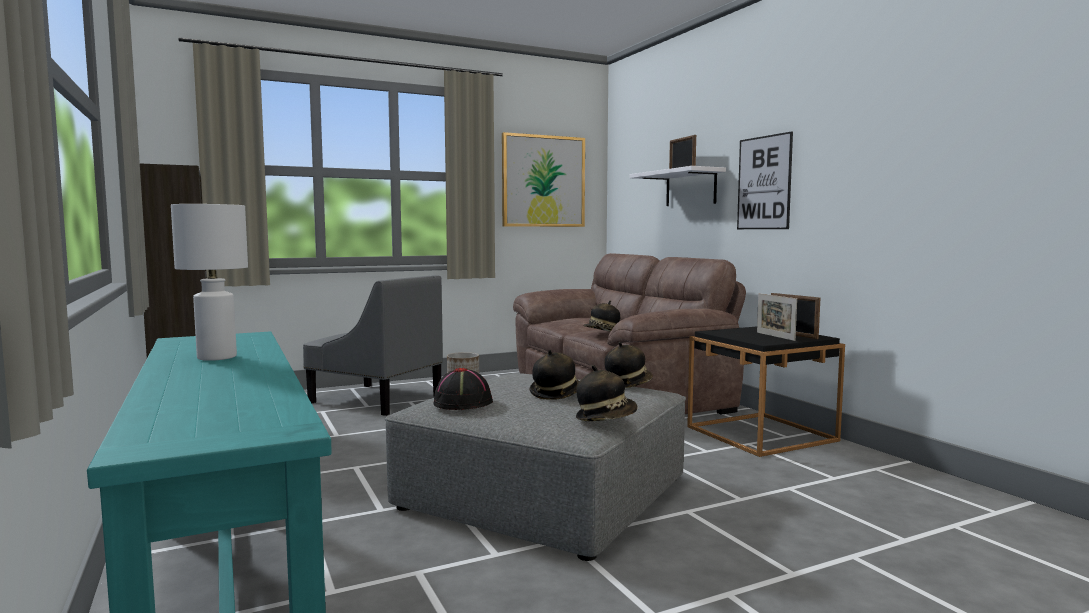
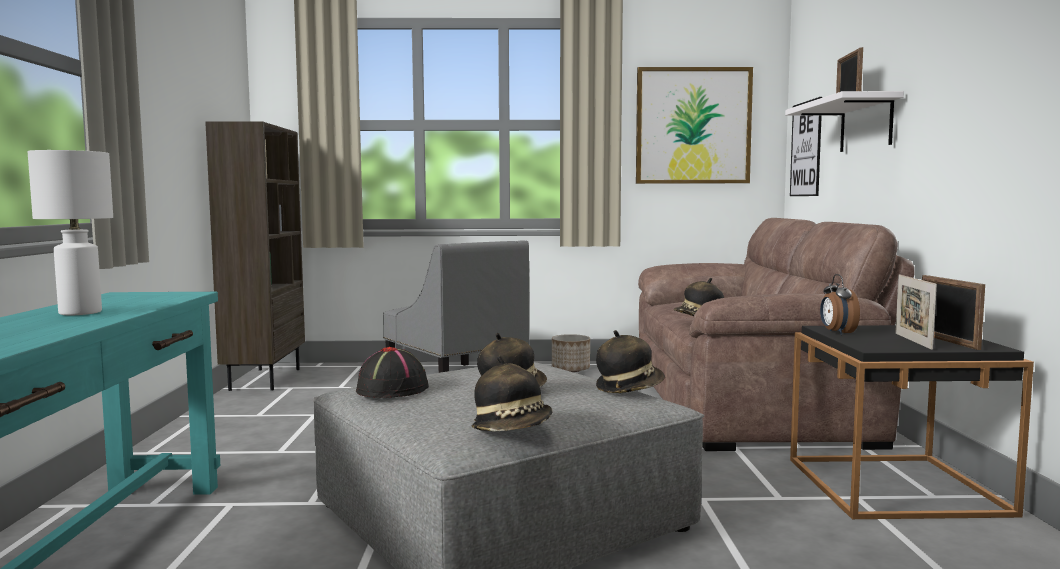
camera: 25 degrees right, 0 degrees up
picture [737,131,793,229] -> picture moved to [790,97,822,196]
none -> alarm clock [820,274,860,335]

